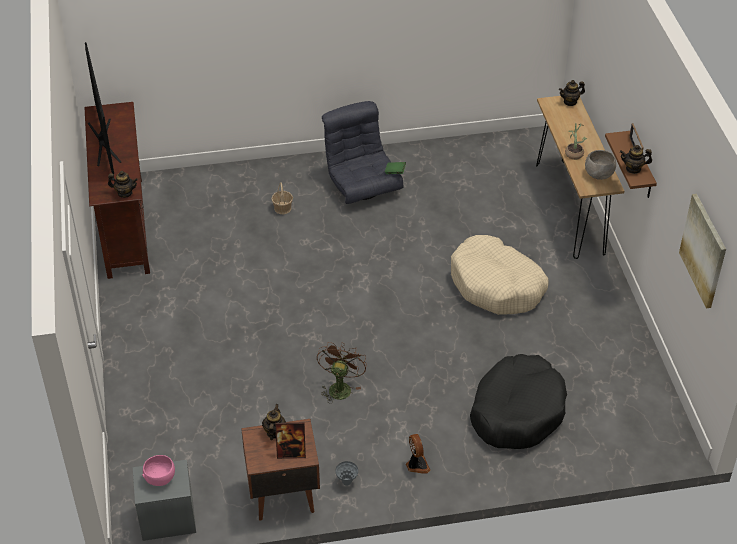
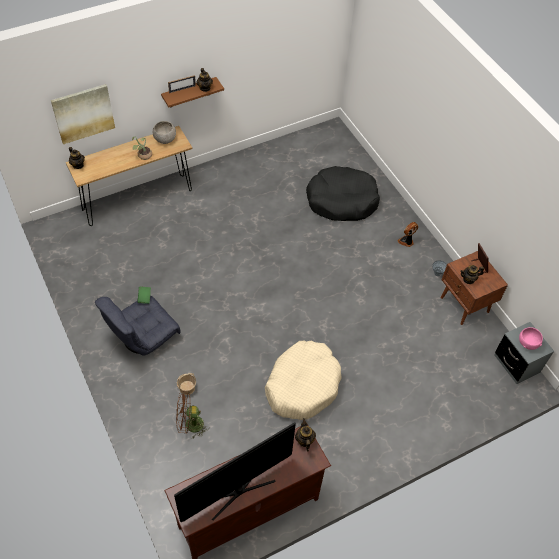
camera: 110 degrees left, 10 degrees up
brown fan [317,342,367,404] -> brown fan moved to [176,391,209,438]
beige dog bed [451,235,549,315] -> beige dog bed moved to [265,341,342,420]
picture [679,194,726,309] -> picture moved to [51,84,115,144]

